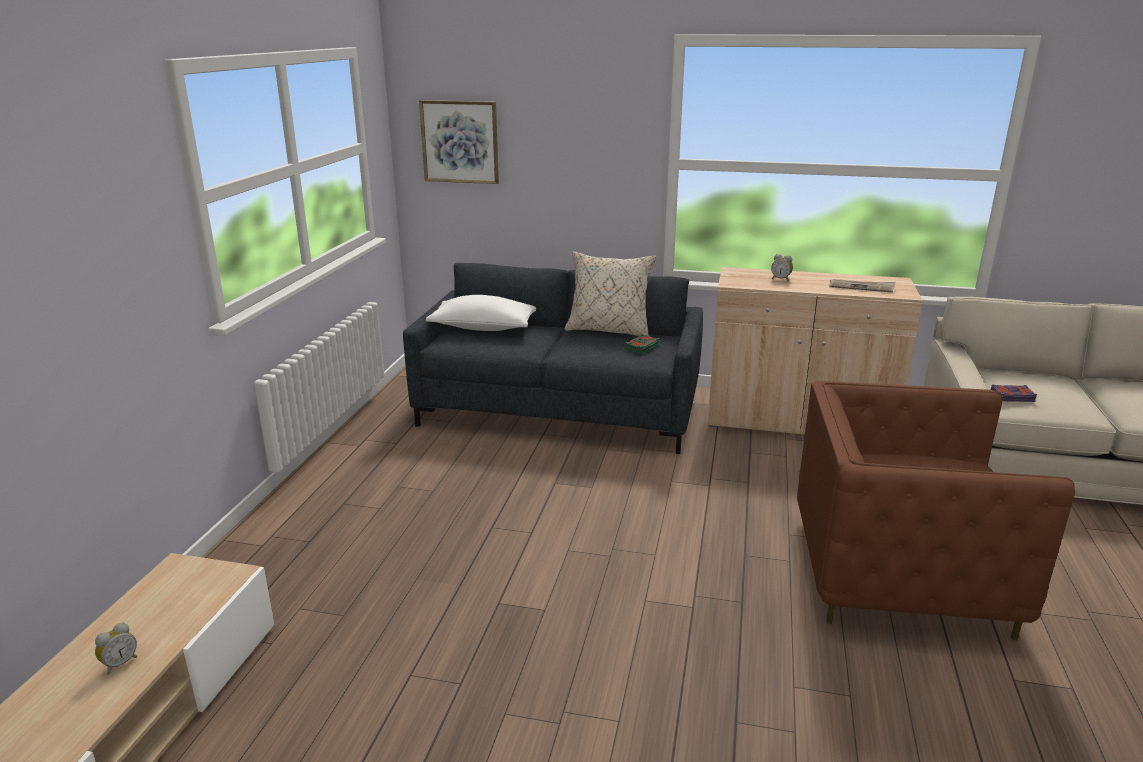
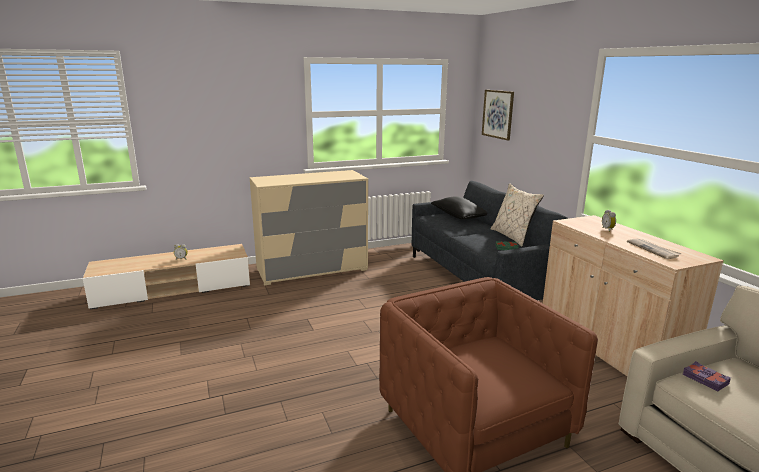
camera: 55 degrees right, 5 degrees down
white pillow [425,295,536,331] -> black pillow [431,196,487,219]
none -> beige dresser [250,170,368,286]

